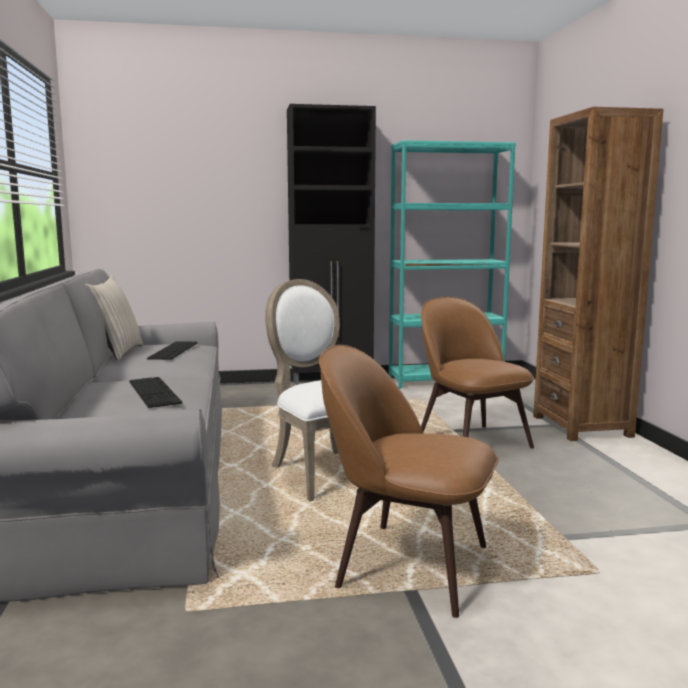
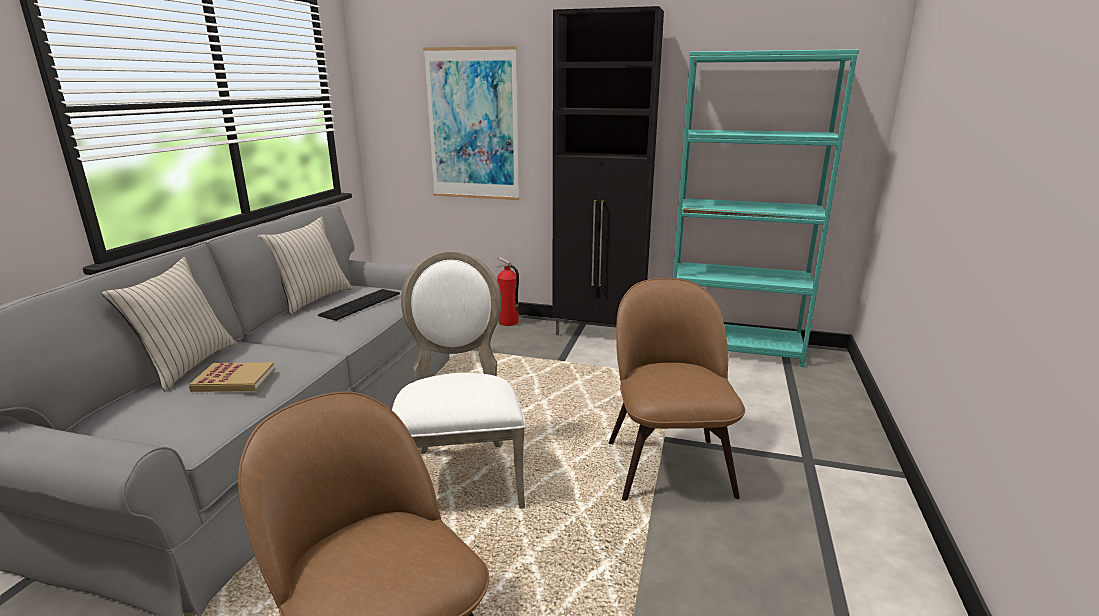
camera: 25 degrees right, 10 degrees up
keyboard [129,377,182,408] -> book [189,362,275,392]
brown bookcase [533,107,663,441] -> none
none -> beige pillow [102,257,236,391]
none -> picture [423,46,519,200]
none -> fire extinguisher [496,257,519,326]

